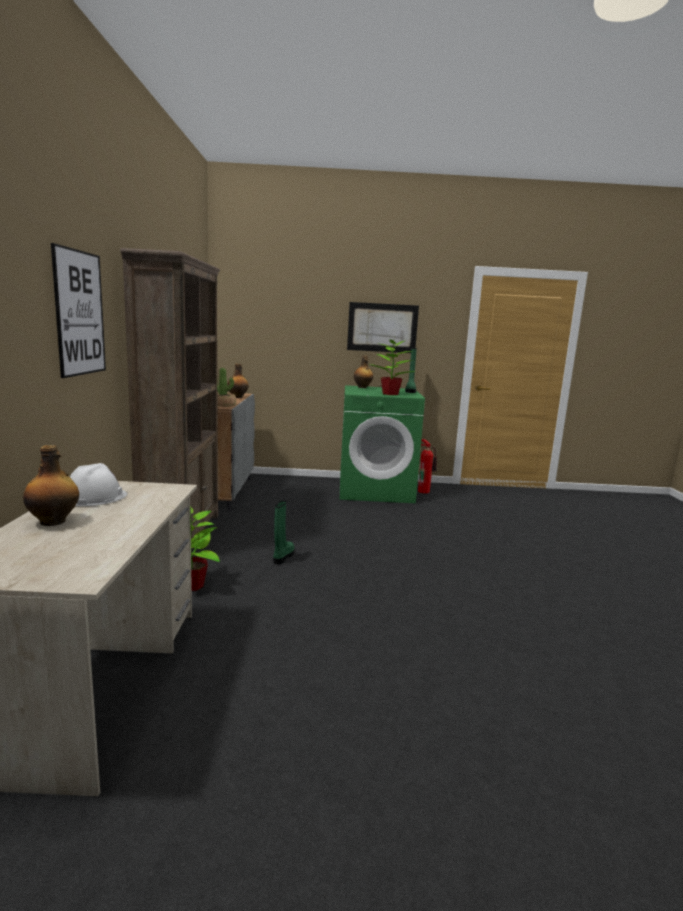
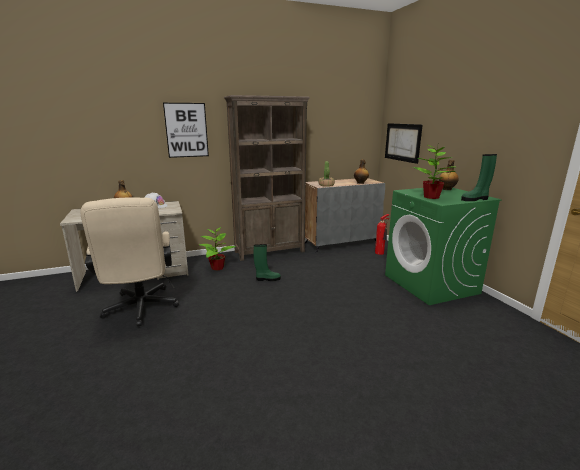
camera: 70 degrees right, 5 degrees up
picture [347,302,419,353] -> picture moved to [385,123,423,164]
fire extinguisher [418,439,436,494] -> fire extinguisher moved to [375,214,389,255]
none -> beige office chair [80,197,179,326]

